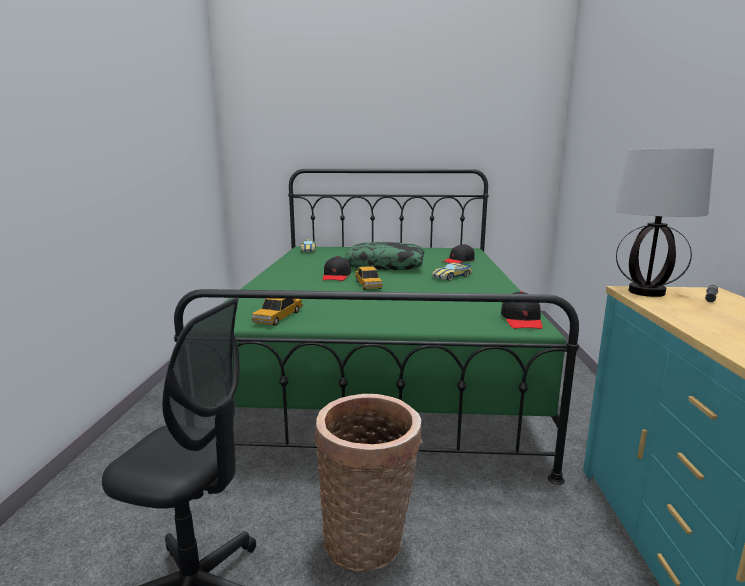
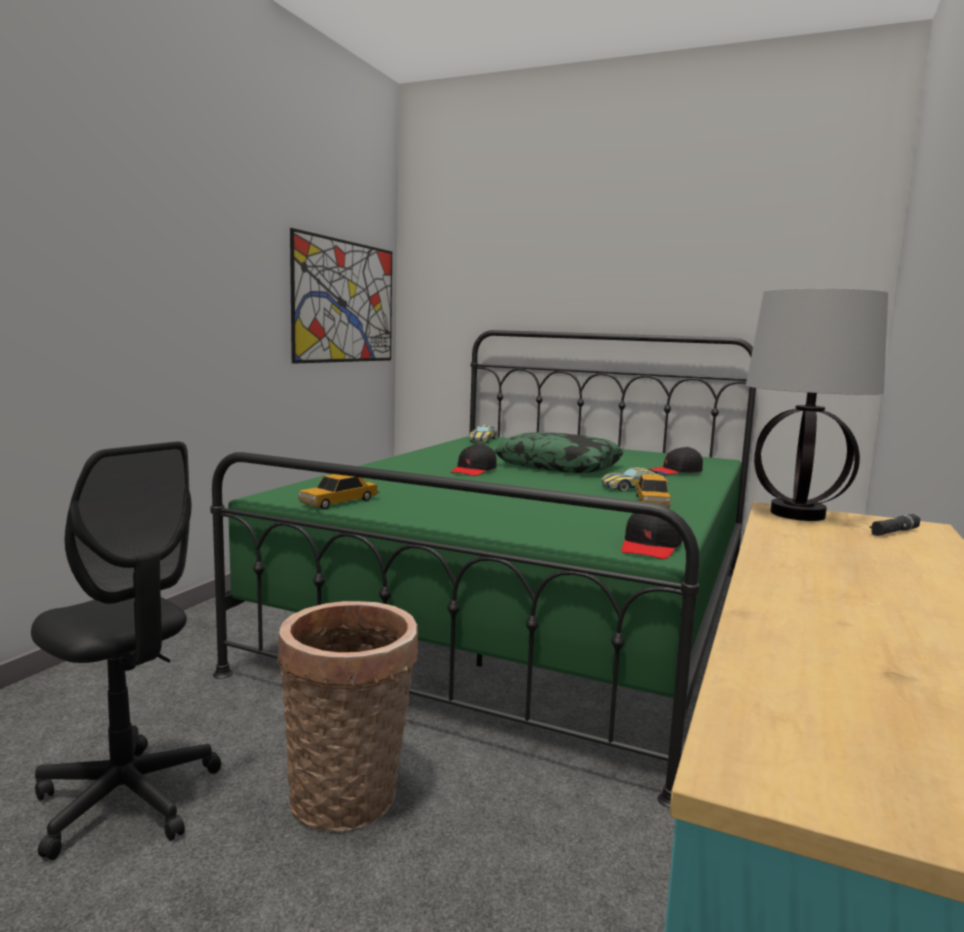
camera: 20 degrees right, 5 degrees down
toy car [355,266,383,290] -> toy car moved to [635,474,671,508]
none -> picture [290,228,392,364]

